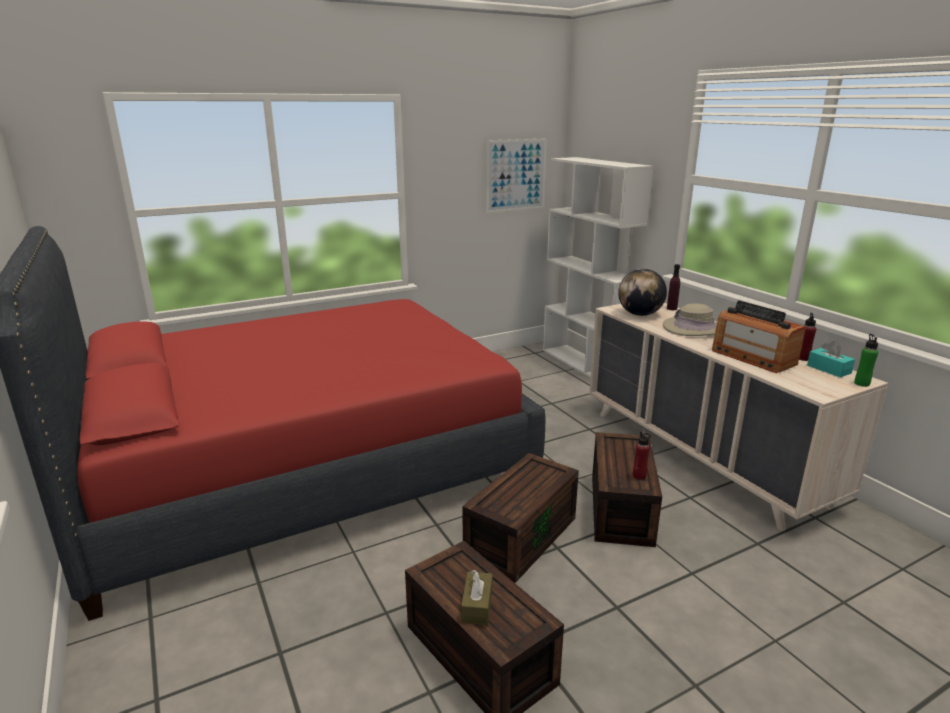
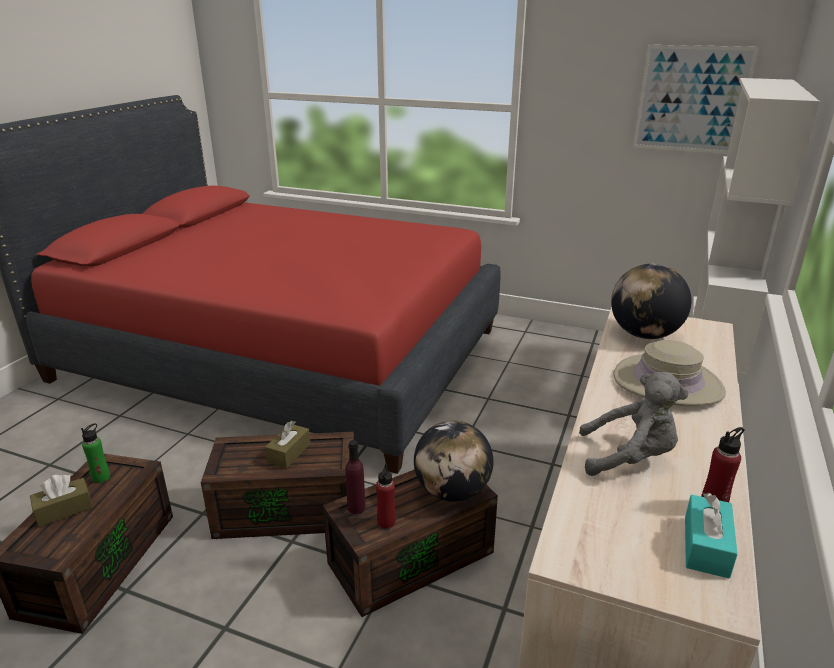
camera: 50 degrees right, 5 degrees up
purple bottle [667,264,680,310] -> purple bottle moved to [345,440,366,514]
radio [712,300,806,373] -> grey plush toy [579,372,688,476]
green bottle [854,334,878,387] -> green bottle moved to [81,423,110,483]
none -> brown tissue box [265,421,310,468]
none -> globe [414,421,493,502]

